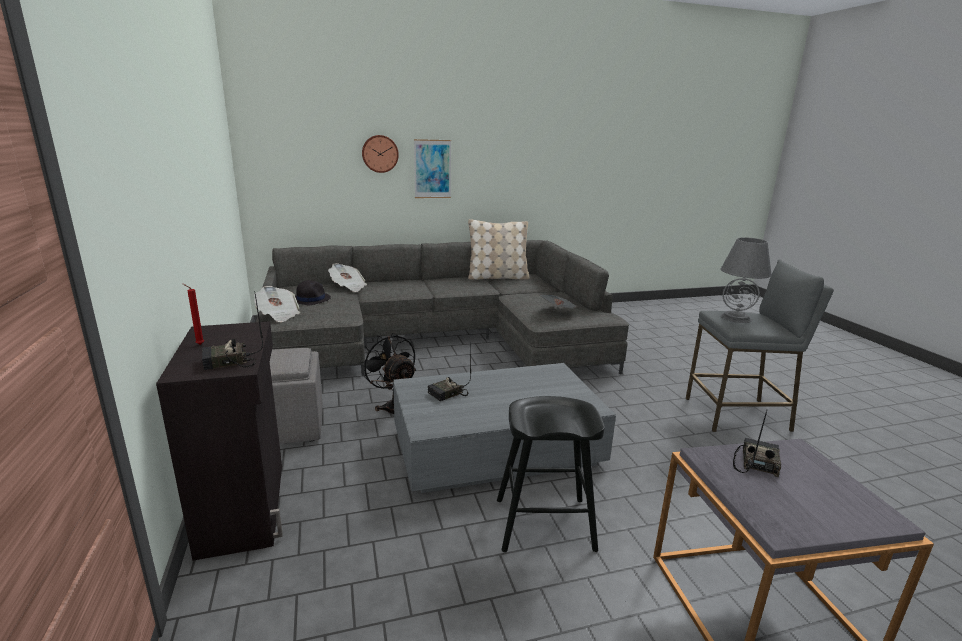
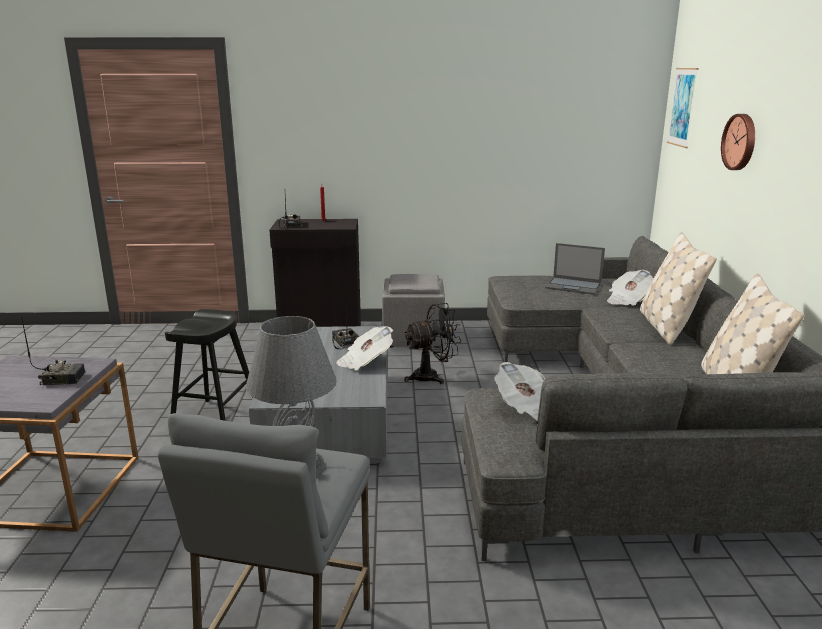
camera: 105 degrees right, 0 degrees up
newspaper [254,286,300,322] -> newspaper moved to [336,327,393,370]
black hat [295,280,331,305] -> laptop [545,243,605,295]
picture [414,139,451,198] -> picture moved to [667,68,699,148]
radio [733,411,781,477] -> radio turned 45 degrees counterclockwise [22,319,85,385]
none -> beige pillow [640,232,717,345]

